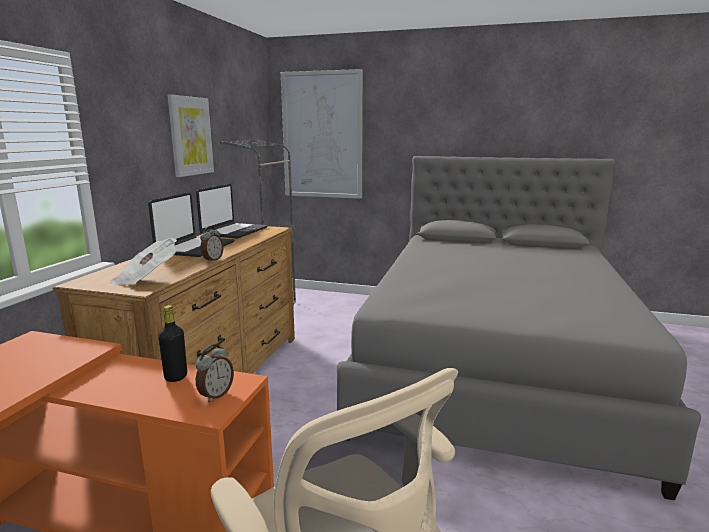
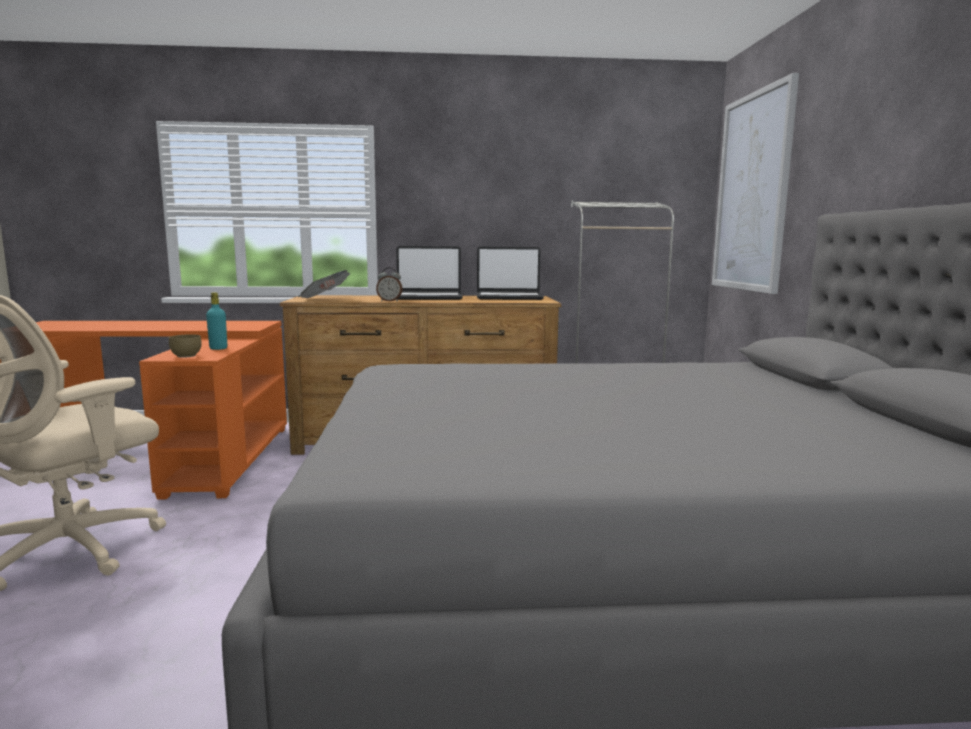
camera: 70 degrees right, 5 degrees down
black bottle [158,305,187,382] -> turquoise bottle [206,292,227,350]
picture [167,94,214,177] -> none
alarm clock [196,344,234,402] -> brown bowl [169,334,202,358]

